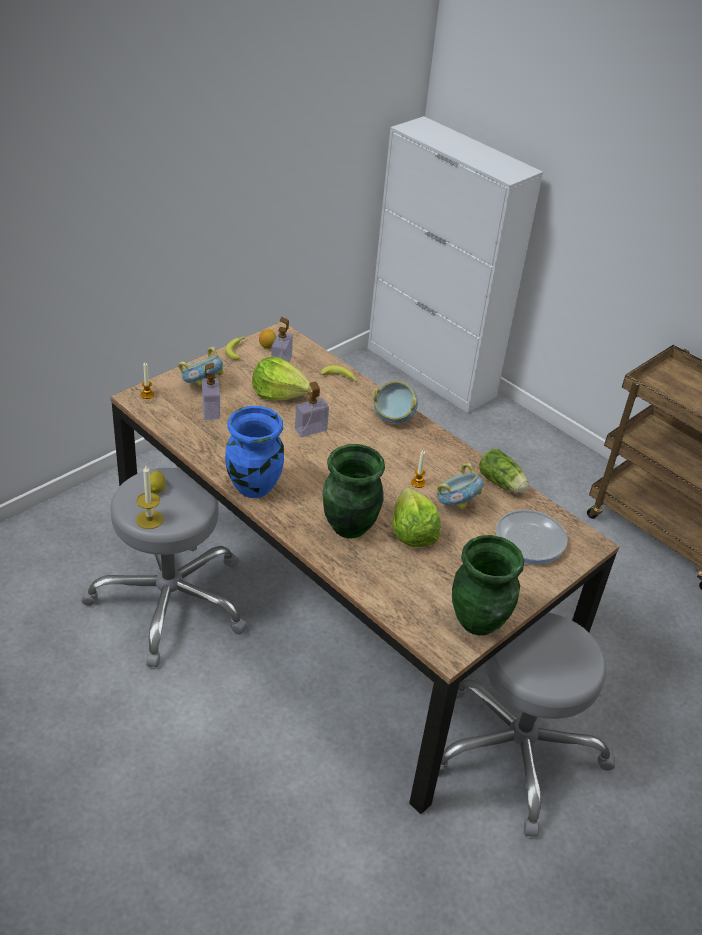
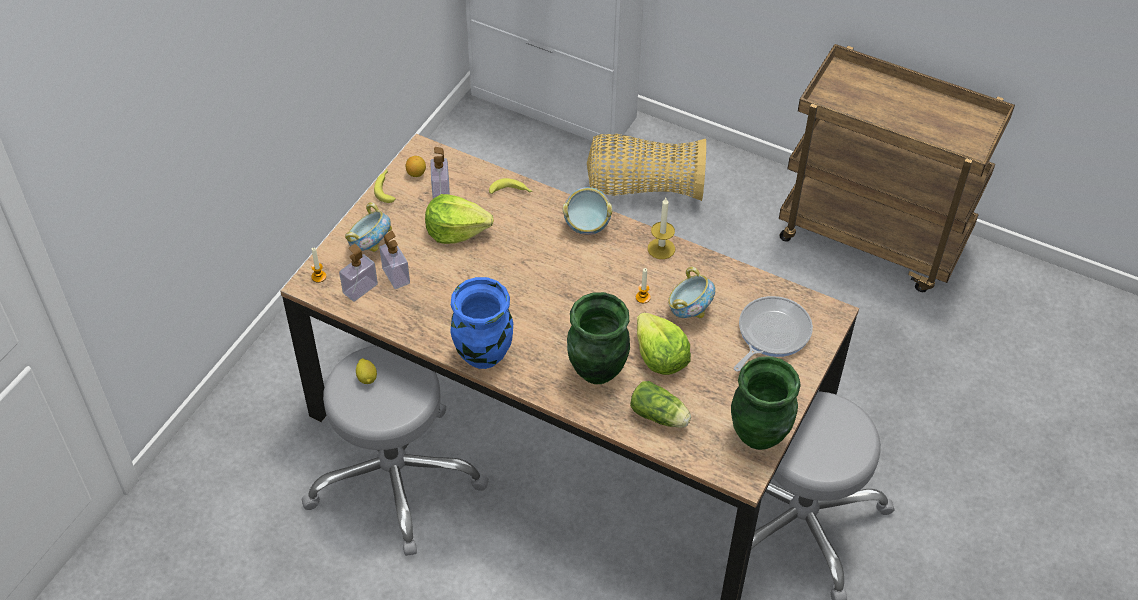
camera: 15 degrees left, 10 degrees up
candle [136,466,163,529] -> candle moved to [648,198,675,259]
soap dispenser [295,381,329,437] -> soap dispenser moved to [339,244,378,301]
lettuce [479,449,528,493] -> lettuce moved to [630,381,691,428]
none -> basket [587,134,706,201]

